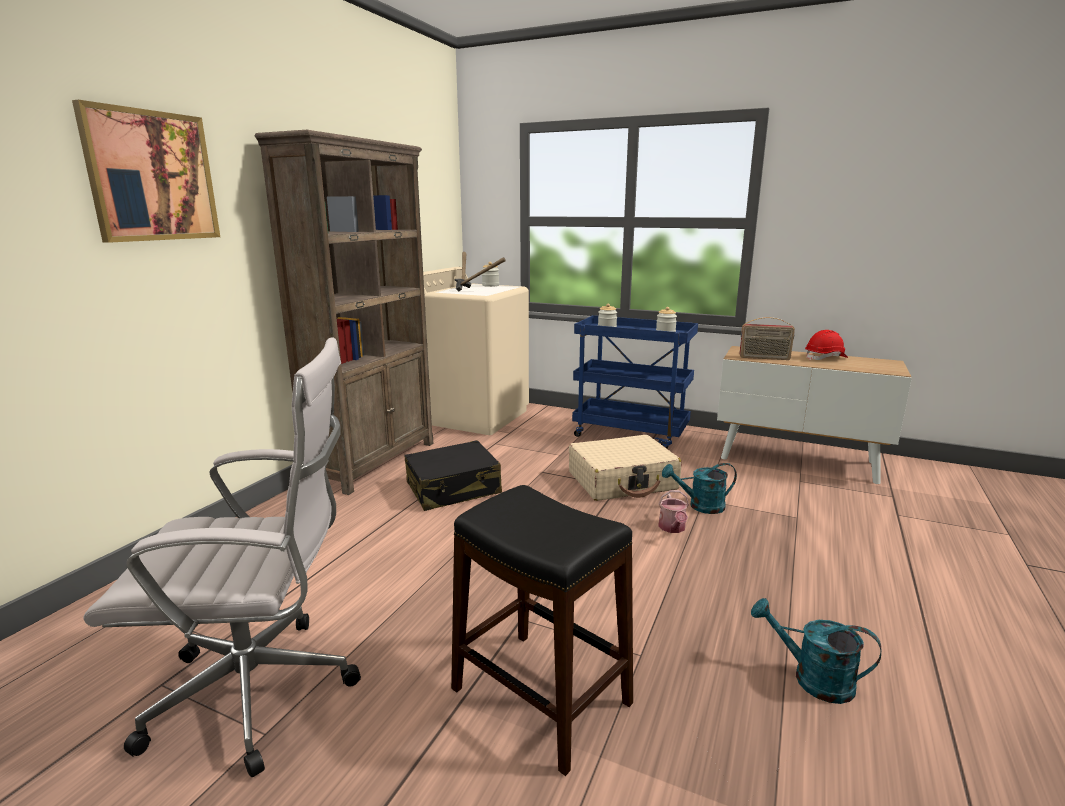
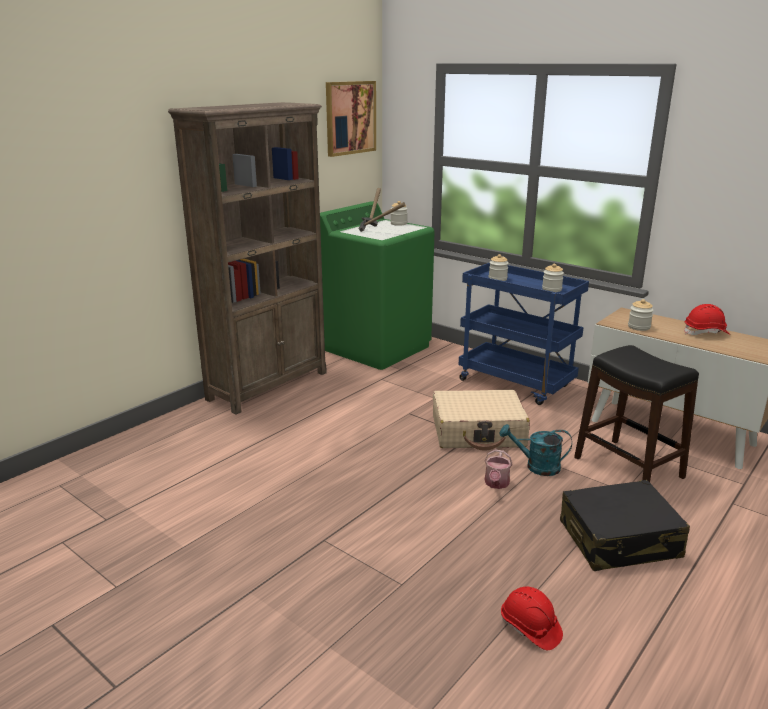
camera: 15 degrees right, 5 degrees up
picture [72,100,220,243] -> picture moved to [326,81,376,157]
white office chair [83,337,361,777] -> none
black suitcase [405,440,502,511] -> black suitcase moved to [560,480,690,571]
beige washing machine [423,267,529,435] -> green washing machine [320,201,435,370]
black stool [451,485,633,776] -> black stool moved to [574,345,699,482]
radio [739,317,795,360] -> jar [628,299,654,331]
turquoise watering can [751,598,881,704] -> red hard hat [501,586,563,650]

